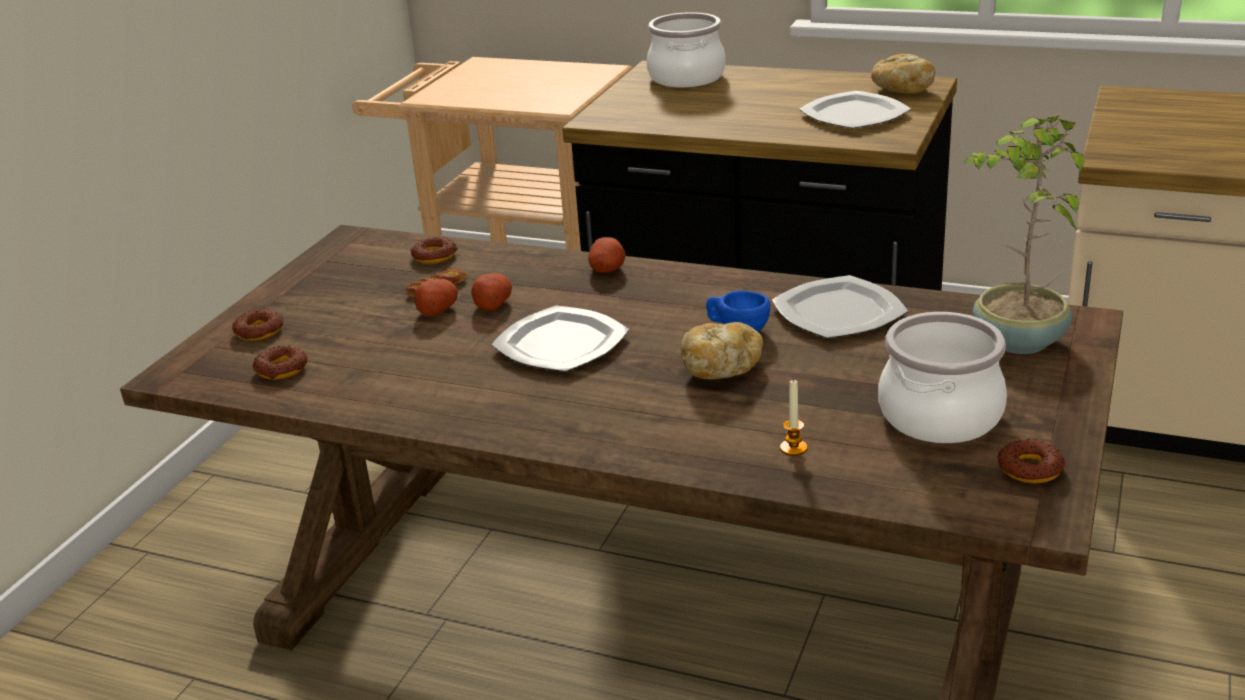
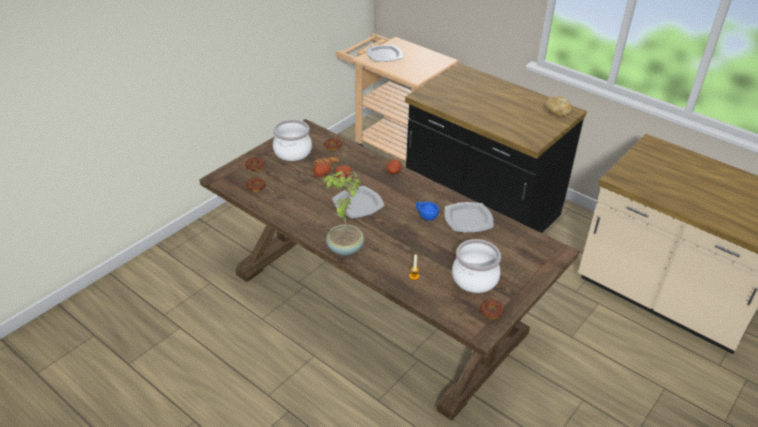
camera: 15 degrees right, 10 degrees up
cooking pot [646,12,726,88] -> cooking pot moved to [273,119,312,161]
bread [680,322,763,379] -> none
plate [799,91,911,128] -> plate moved to [367,45,403,62]
potted plant [963,114,1084,354] -> potted plant moved to [322,171,364,256]

